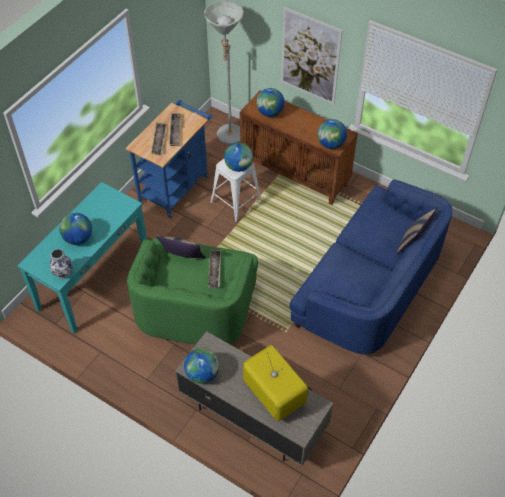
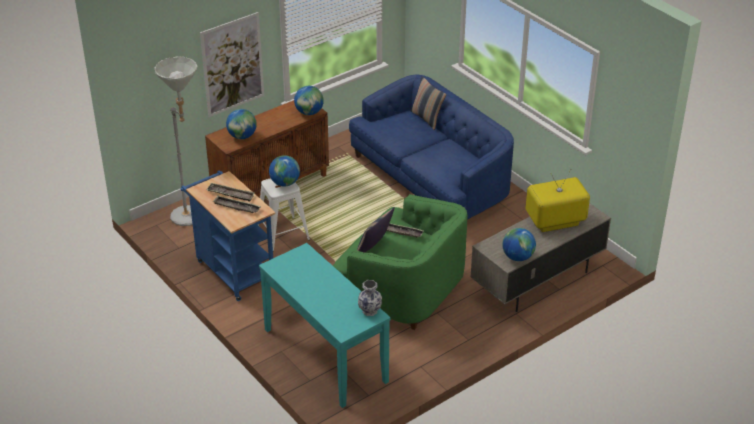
camera: 70 degrees left, 15 degrees down
globe [59,213,92,245] -> none

